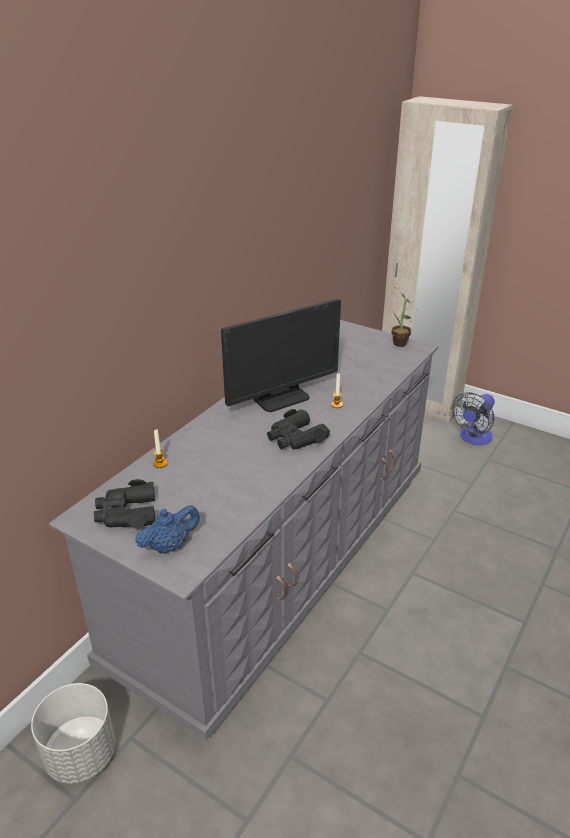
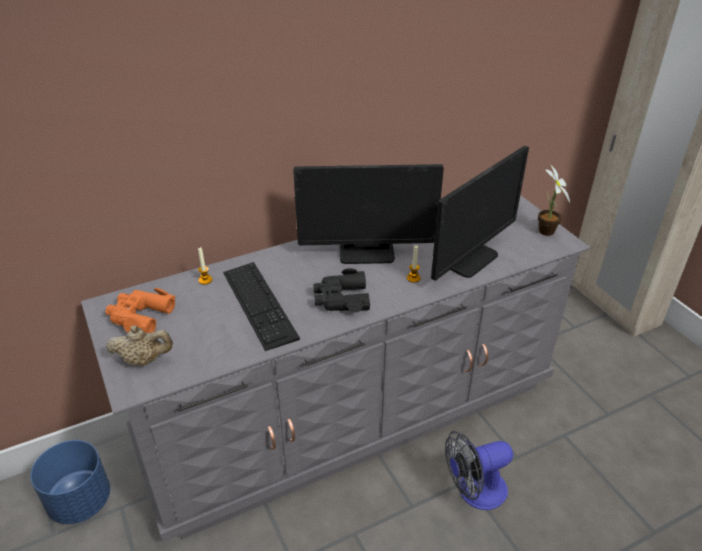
camera: 30 degrees right, 5 degrees up
grey planter [31,683,116,784] -> blue planter [30,440,110,524]
black binoculars [94,479,155,529] -> orange binoculars [105,288,175,333]
blue teapot [135,505,200,554] -> beige teapot [106,325,173,366]
fan [452,392,495,445] -> fan moved to [445,431,513,510]
none -> keyboard [223,262,300,351]
none -> monitor [431,146,529,281]

